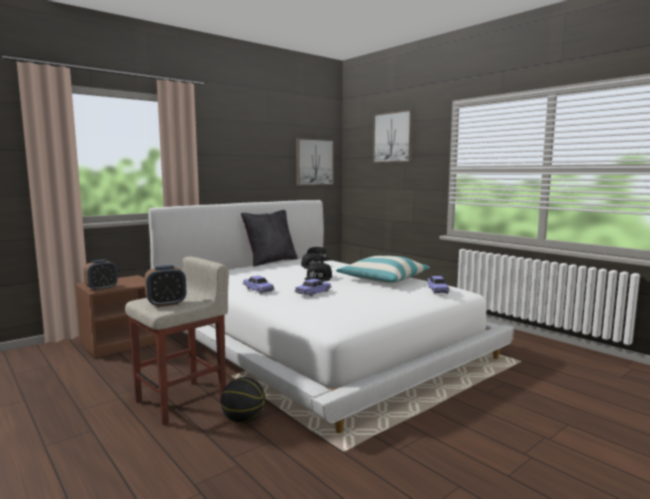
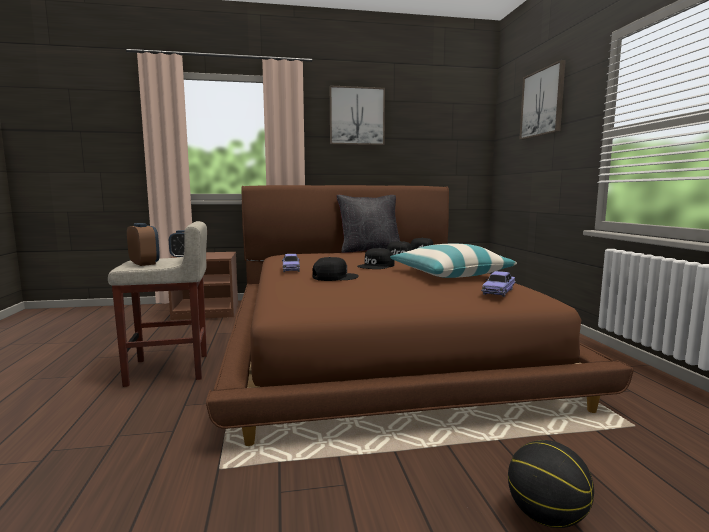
camera: 30 degrees right, 0 degrees up
alarm clock [144,265,186,307] -> alarm clock turned 135 degrees counterclockwise [127,223,160,266]
white bed [148,200,515,433] -> brown bed [206,185,634,446]
basketball [221,377,265,423] -> basketball moved to [508,440,594,528]
toy car [294,279,332,296] -> black cap [312,257,359,281]
picture [296,138,334,186] -> picture moved to [330,85,385,145]

